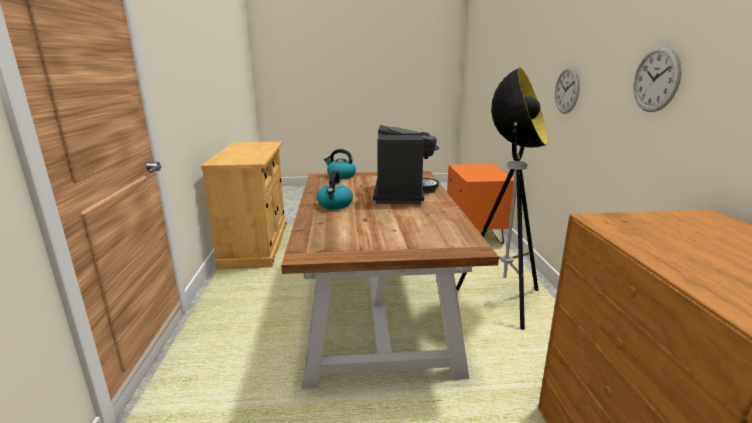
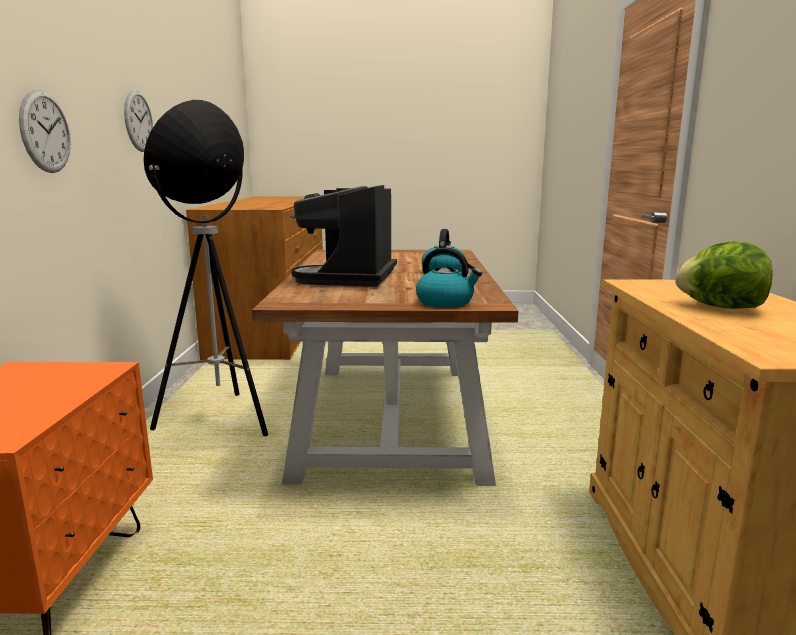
camera: 175 degrees left, 5 degrees down
none -> lettuce [675,241,773,309]

